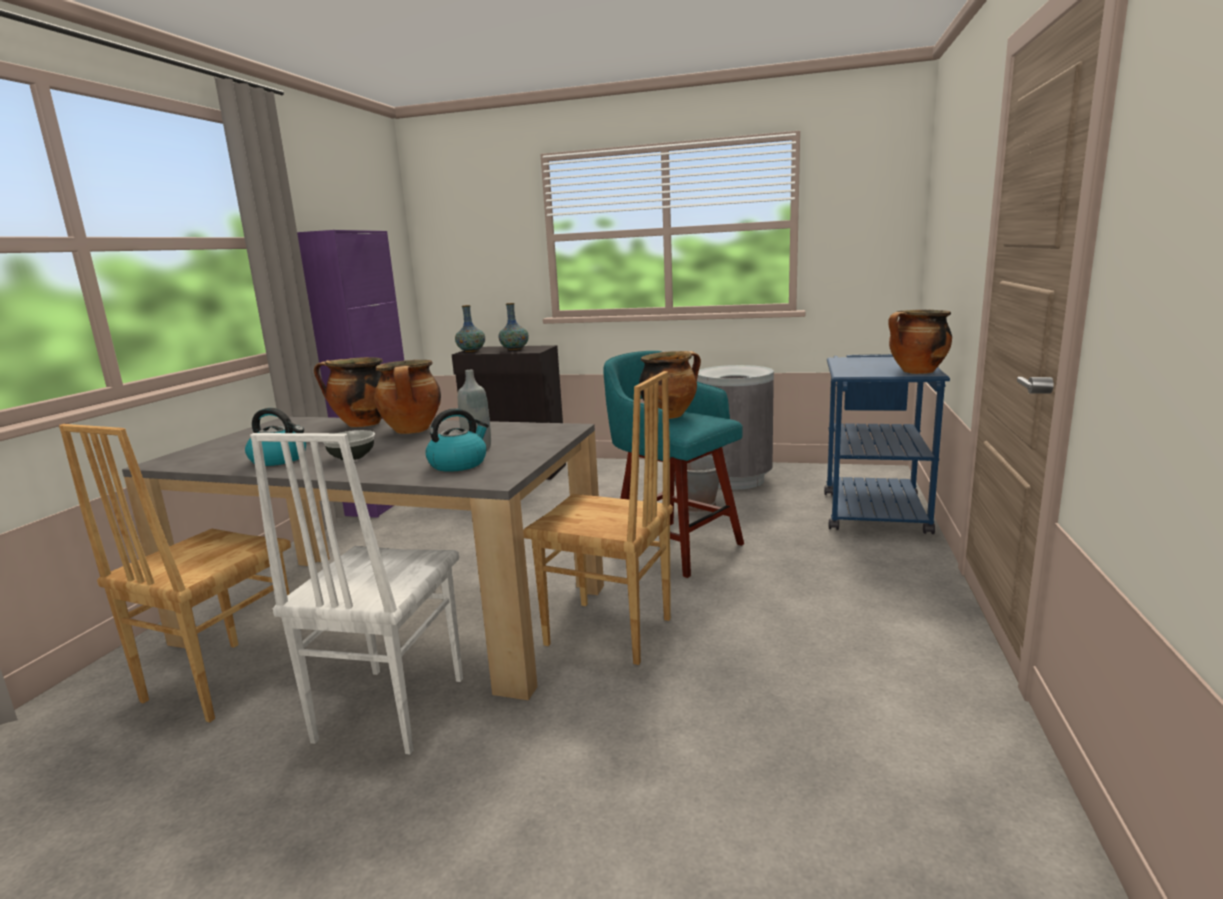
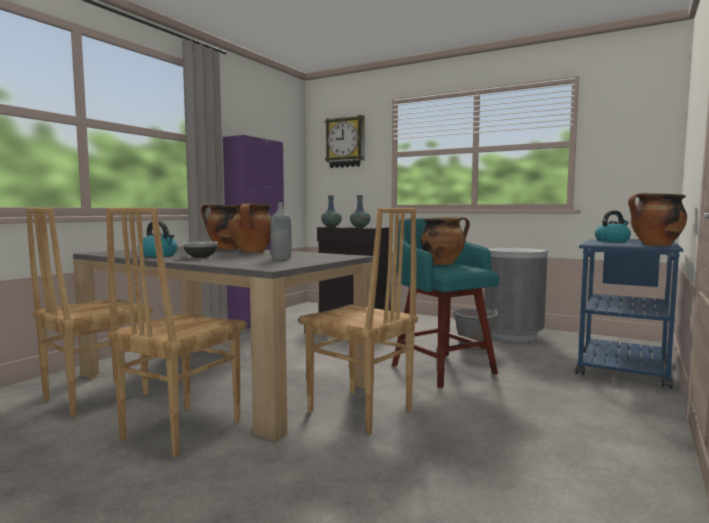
camera: 15 degrees right, 10 degrees down
white chair [250,433,463,755] -> brown chair [106,208,247,458]
kettle [425,408,489,472] -> kettle moved to [595,210,631,242]
none -> wall clock [325,115,365,168]

